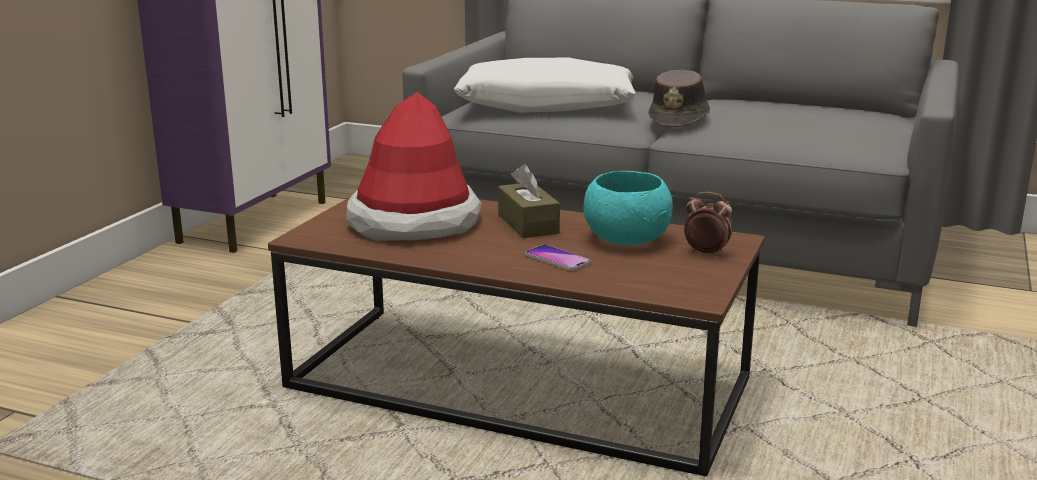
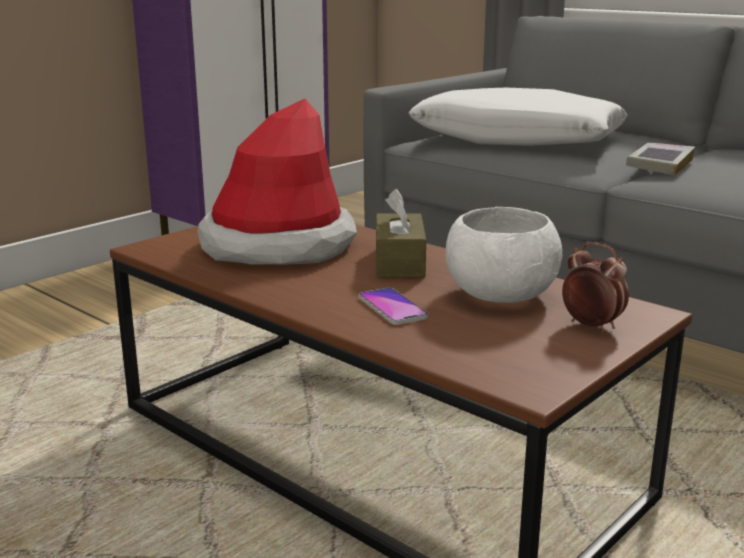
camera: 20 degrees right, 0 degrees up
turquoise bowl [584,171,673,245] -> white bowl [446,207,562,303]
brown hat [648,69,710,128] -> book [626,143,695,175]

